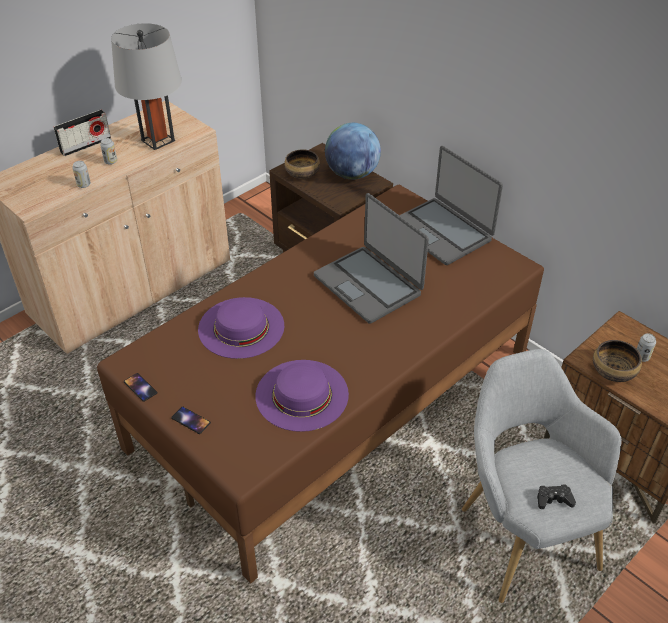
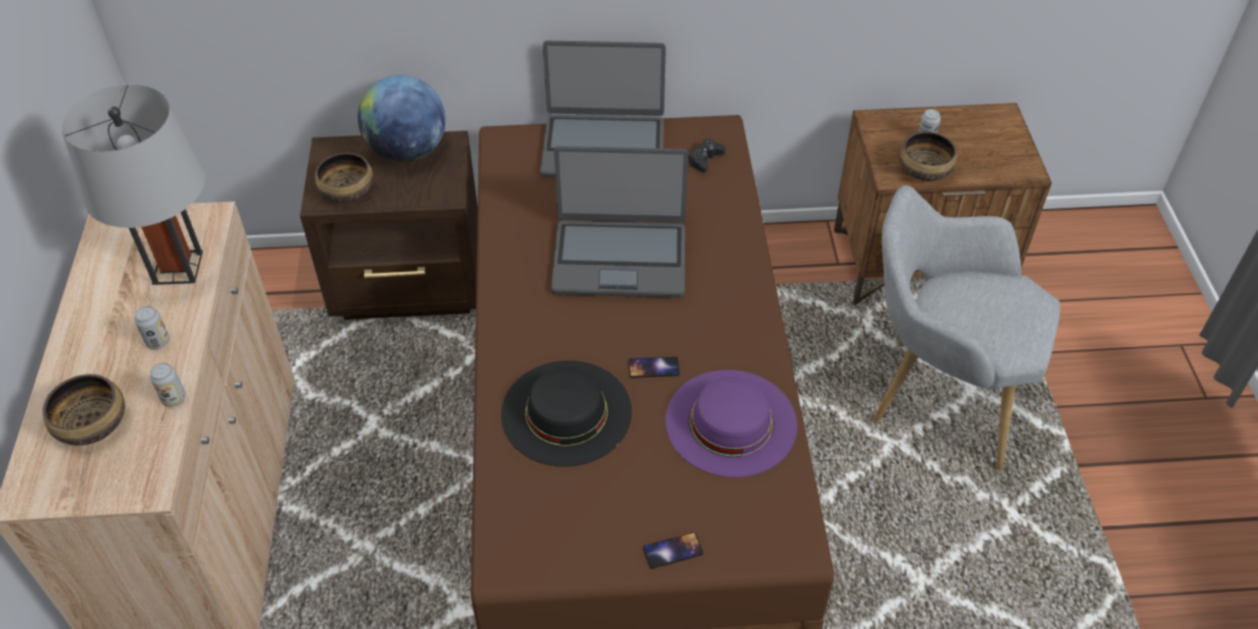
camera: 50 degrees left, 5 degrees up
radio [54,110,111,156] -> none
phone [124,373,157,402] -> phone moved to [628,357,679,378]
purple hat [198,297,284,359] -> black hat [501,361,632,467]
black game controller [537,484,576,509] -> black game controller moved to [688,139,726,172]
none -> bowl [43,374,125,445]

